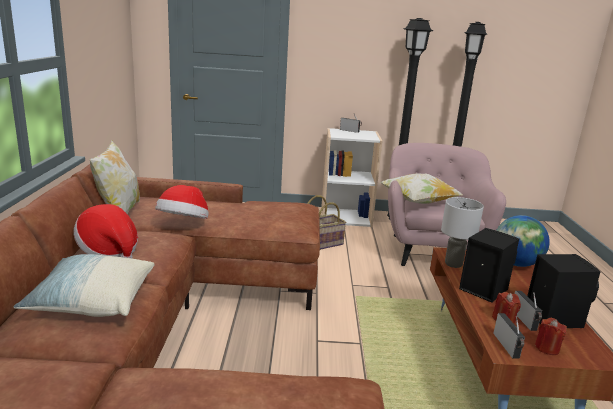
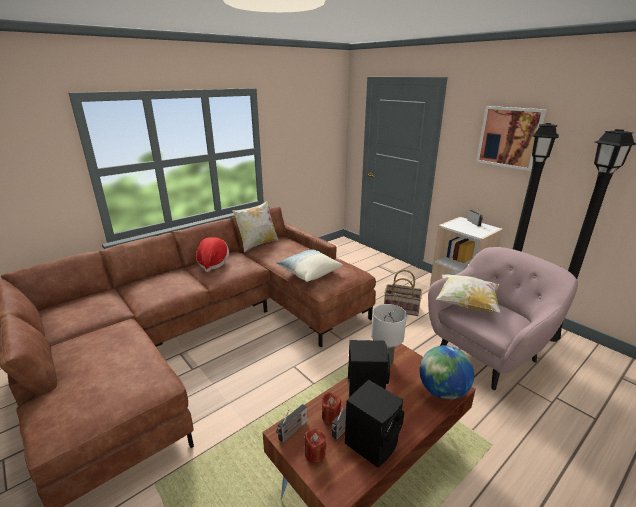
camera: 50 degrees right, 5 degrees up
pillow [14,254,154,317] -> pillow moved to [276,249,343,282]
hat [155,185,209,219] -> none
none -> picture [476,106,547,171]

